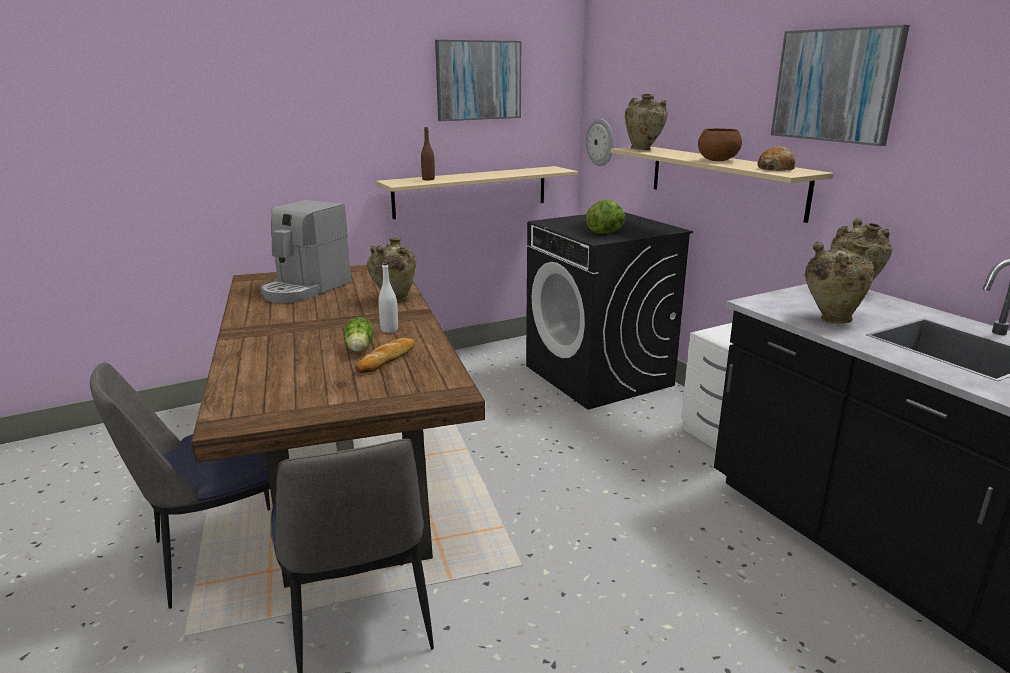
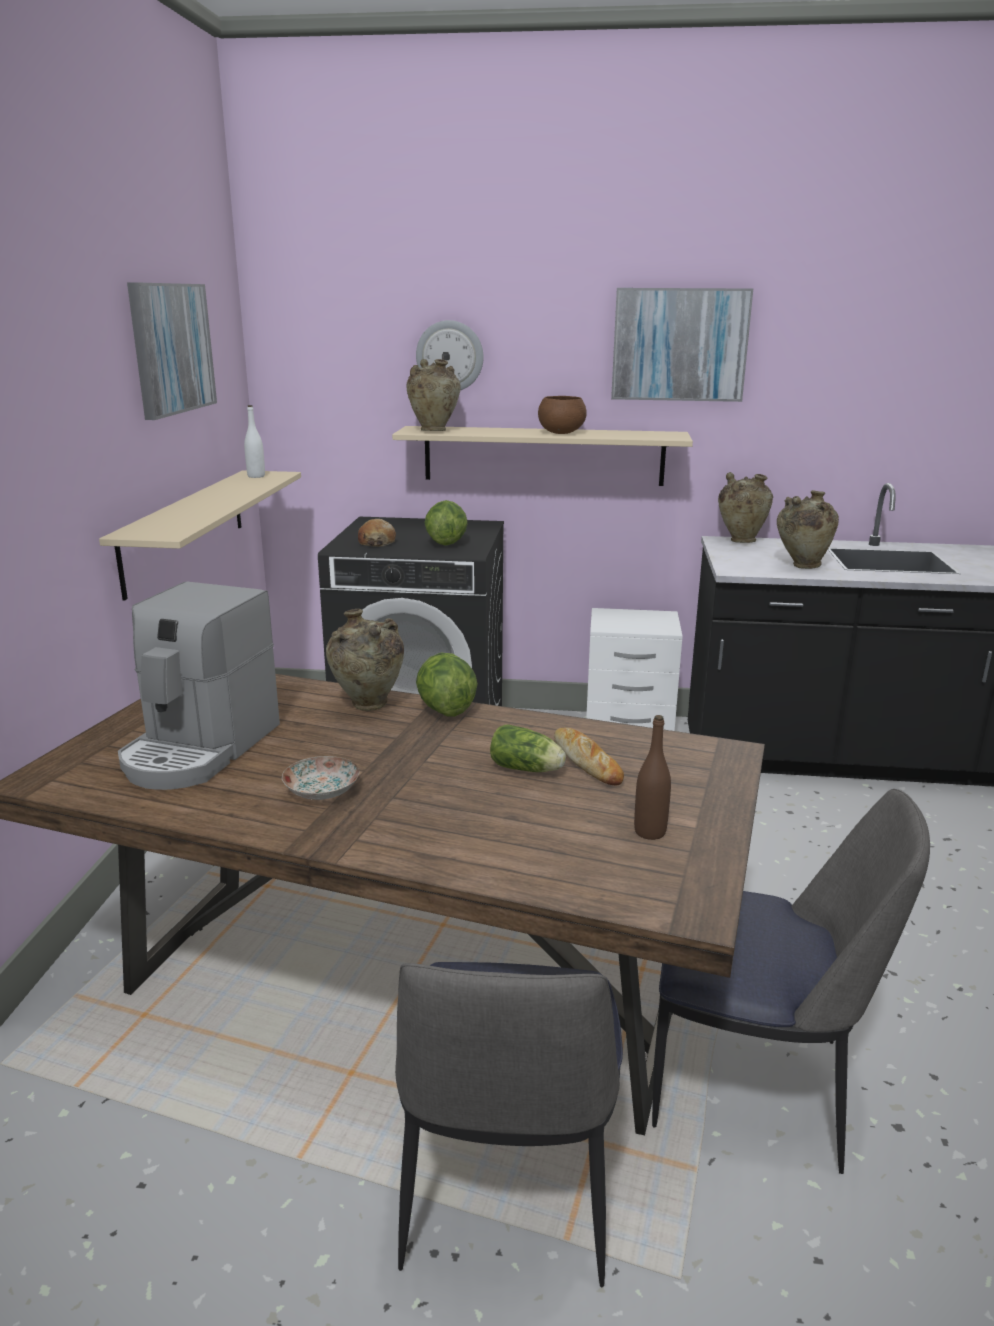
camera: 55 degrees left, 0 degrees up
coffee machine [261,200,351,303] -> coffee machine turned 45 degrees clockwise [118,582,280,790]
white bottle [378,263,398,333] -> white bottle moved to [244,405,265,478]
brown bottle [421,127,435,180] -> brown bottle moved to [634,715,671,840]
wall clock [586,118,614,166] -> wall clock moved to [416,320,484,390]
bread [758,146,795,171] -> bread moved to [358,519,396,547]
none -> plate [282,756,360,800]
none -> lettuce [416,653,478,717]

